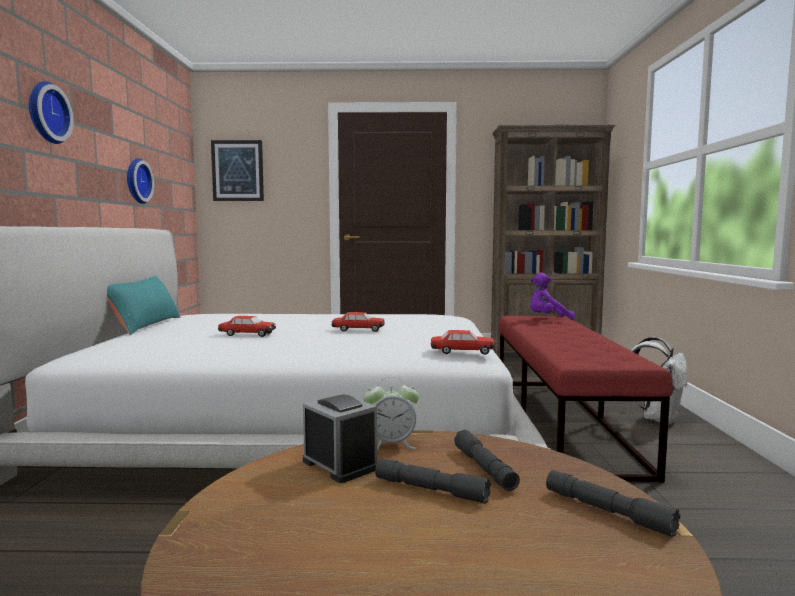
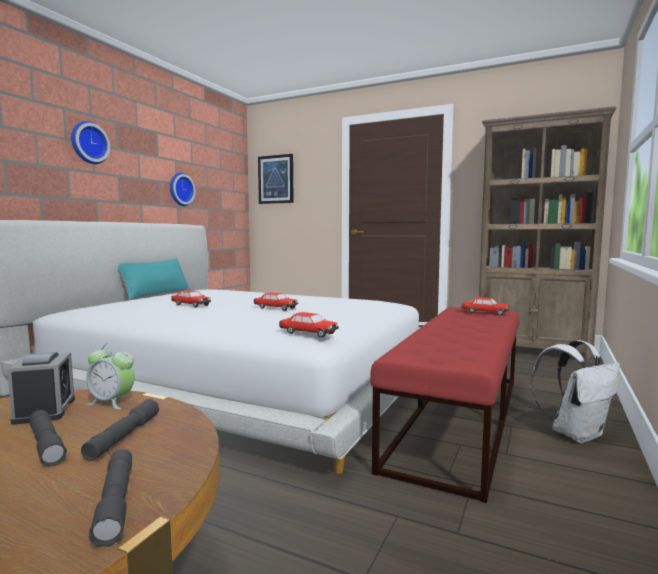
camera: 25 degrees right, 0 degrees up
purple plush toy [530,272,575,320] -> toy car [462,297,509,316]

